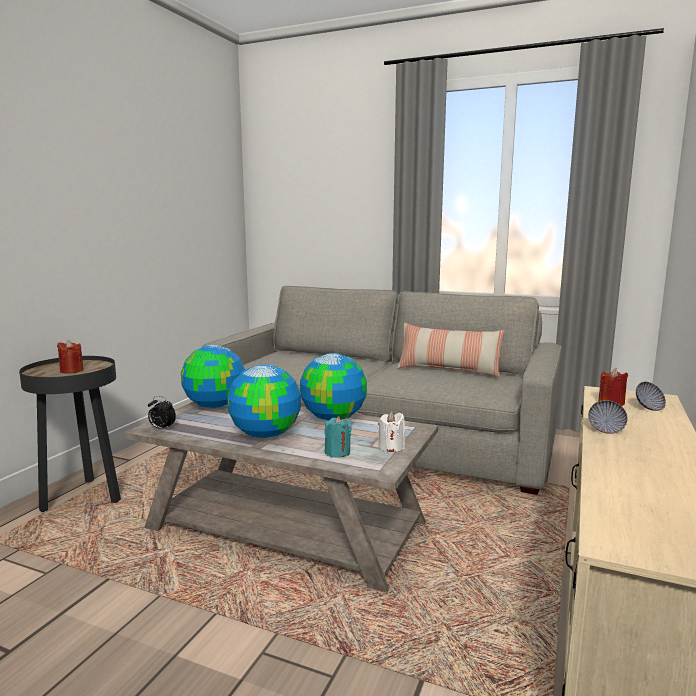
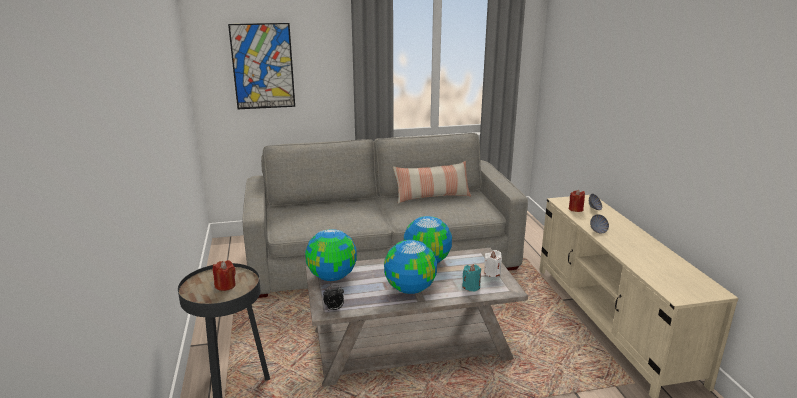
camera: 35 degrees left, 10 degrees up
none -> picture [228,23,295,109]

